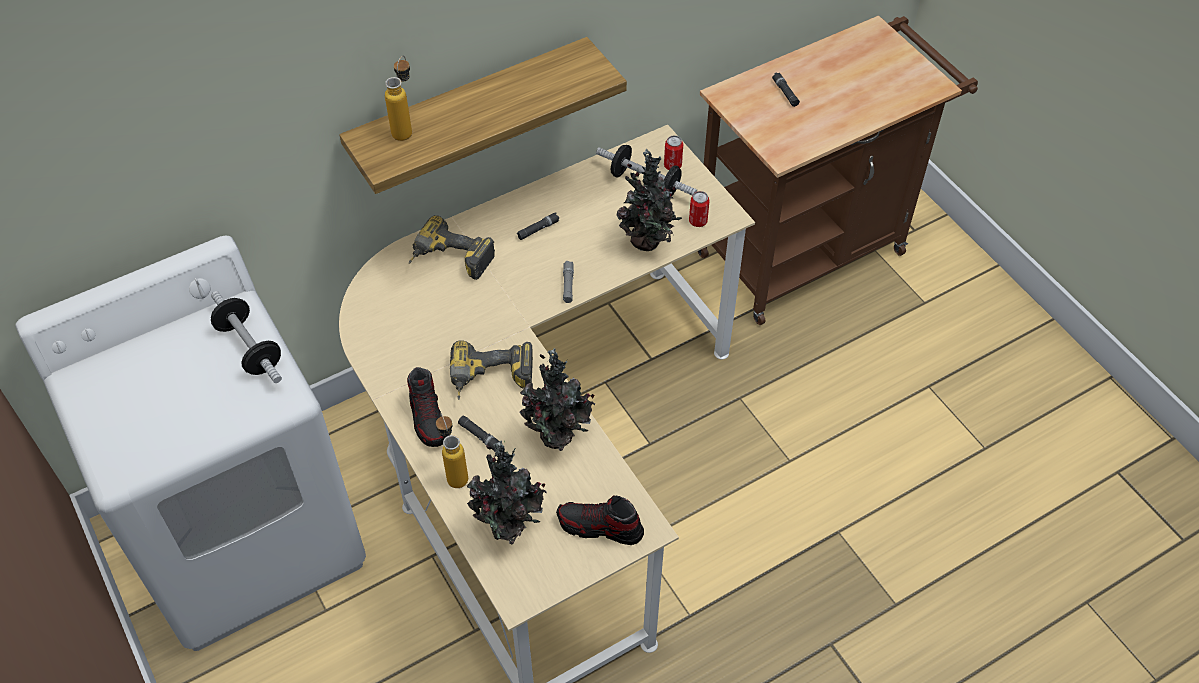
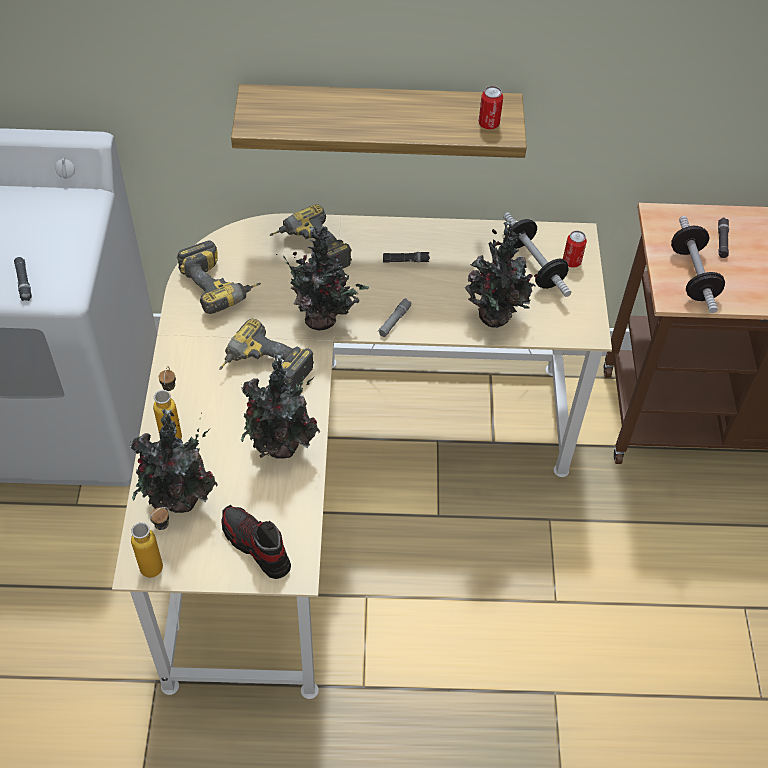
camera: 30 degrees right, 0 degrees up
dumbbell [211,291,282,383] -> dumbbell moved to [671,216,725,313]
bottle [385,56,412,141] -> bottle moved to [131,507,169,578]
shoe [407,367,446,447] -> none
black flashlight [458,416,500,452] -> black flashlight moved to [14,257,32,301]
can [689,191,710,227] -> can moved to [479,86,503,130]
none -> power drill [177,240,261,314]
none -> potted plant [276,226,369,331]

